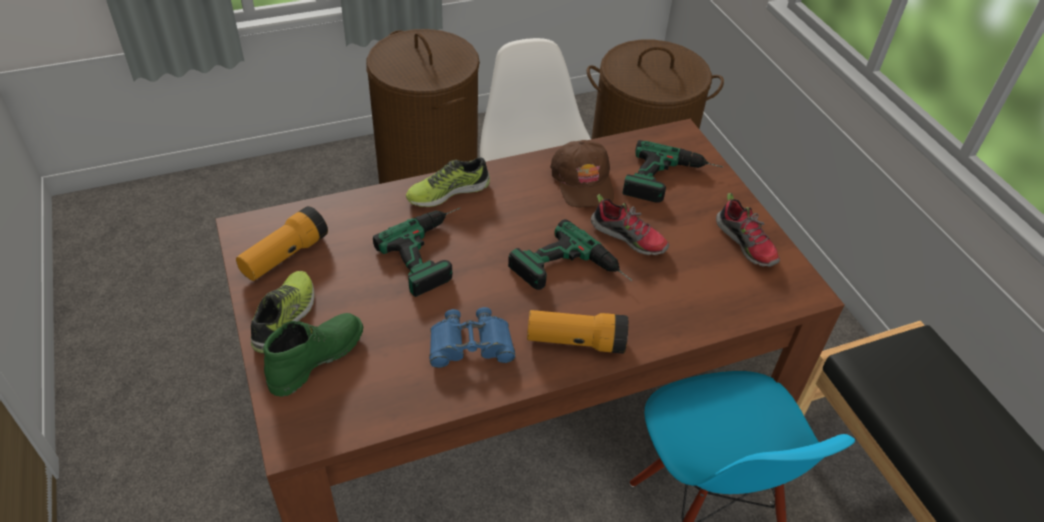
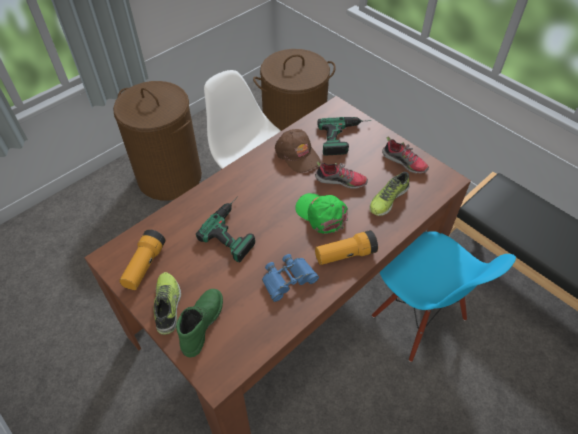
camera: 20 degrees left, 5 degrees up
shoe [406,157,490,207] -> shoe moved to [369,172,410,216]
power drill [508,219,632,290] -> green cap [295,193,348,234]

